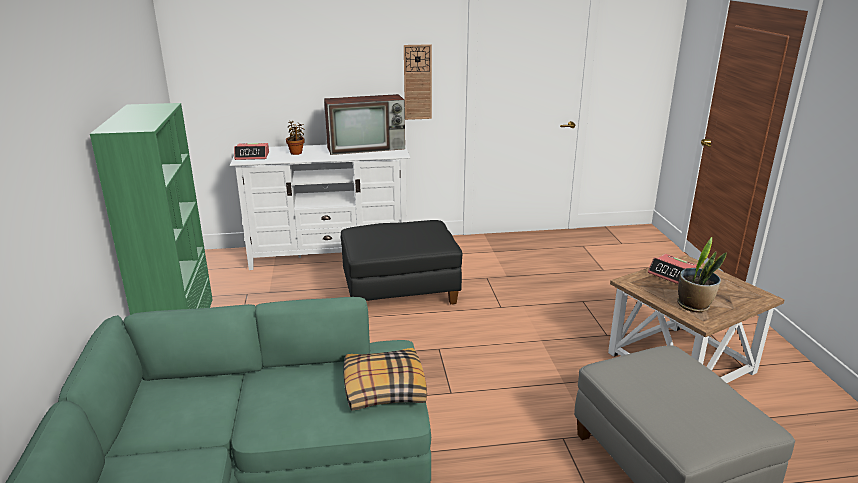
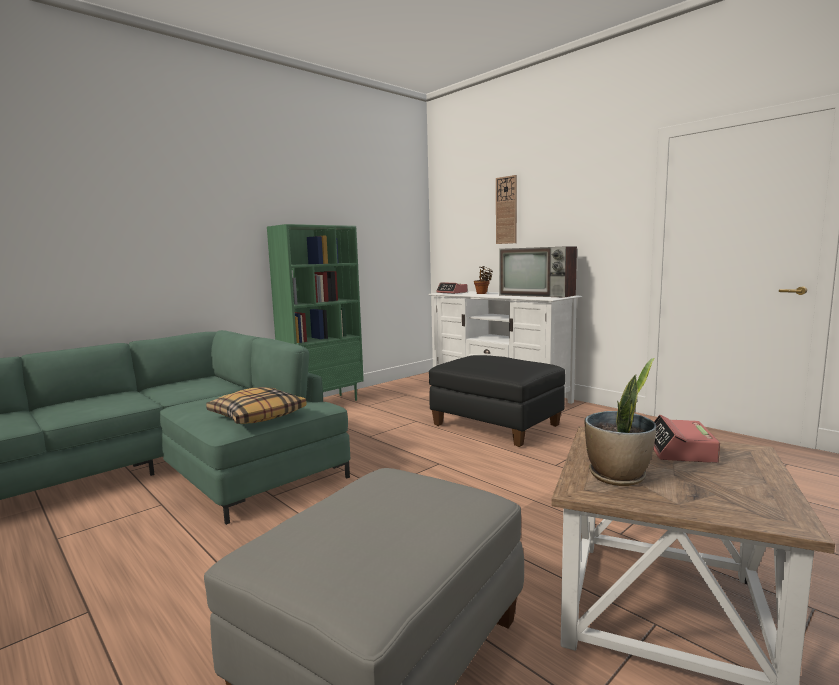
camera: 55 degrees right, 15 degrees down
wall clock [404,44,432,120] -> wall clock moved to [496,175,517,244]

